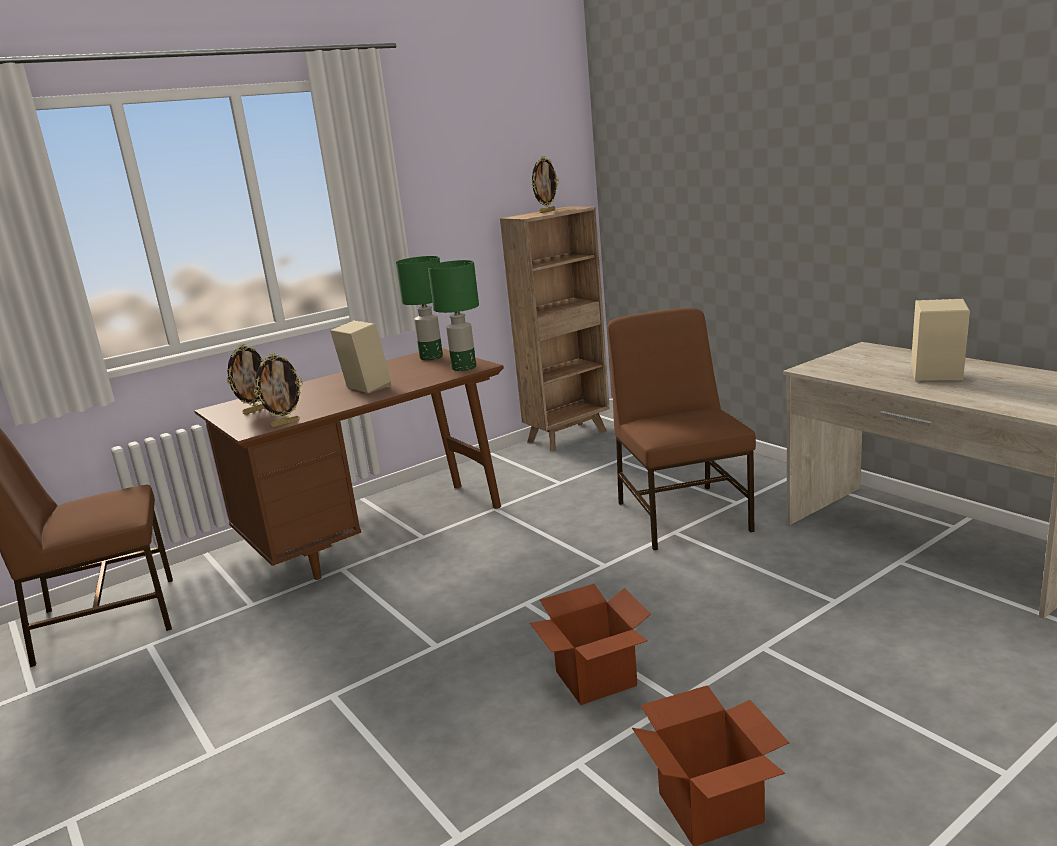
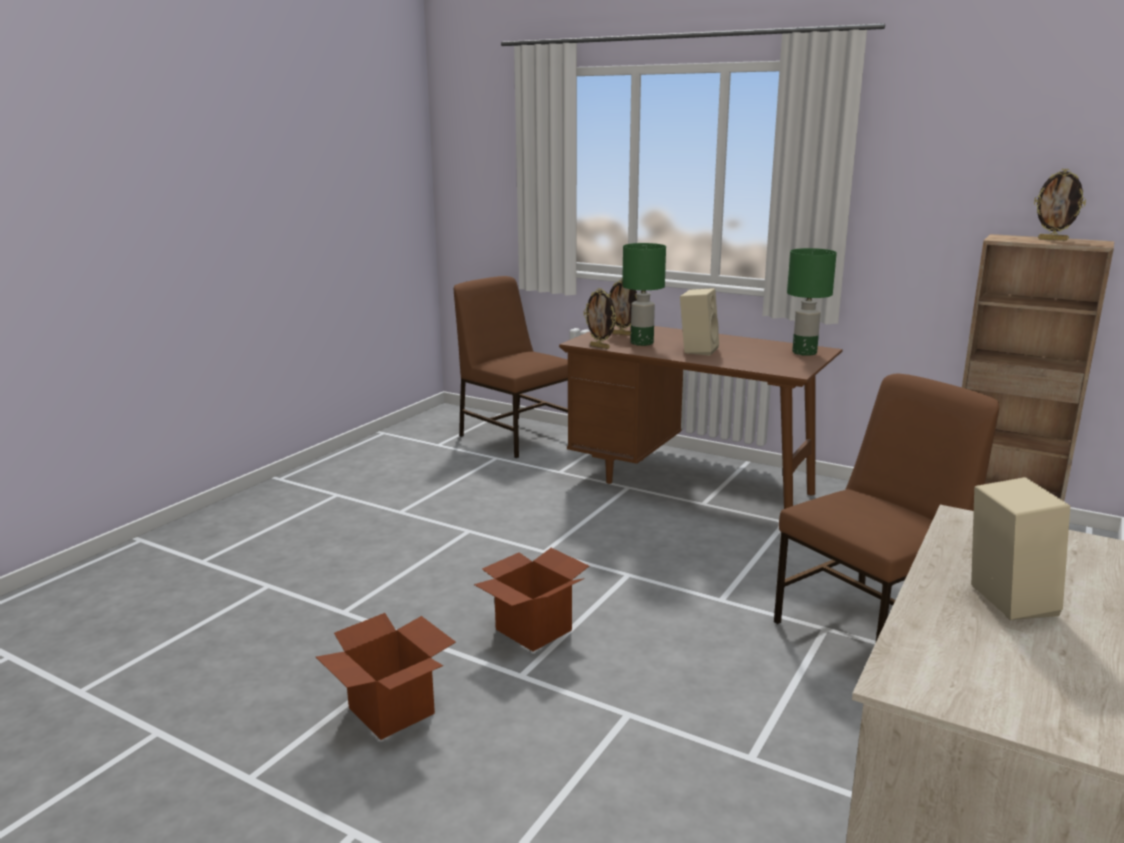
camera: 65 degrees right, 0 degrees up
green table lamp [428,260,479,371] -> green table lamp moved to [622,243,666,346]

